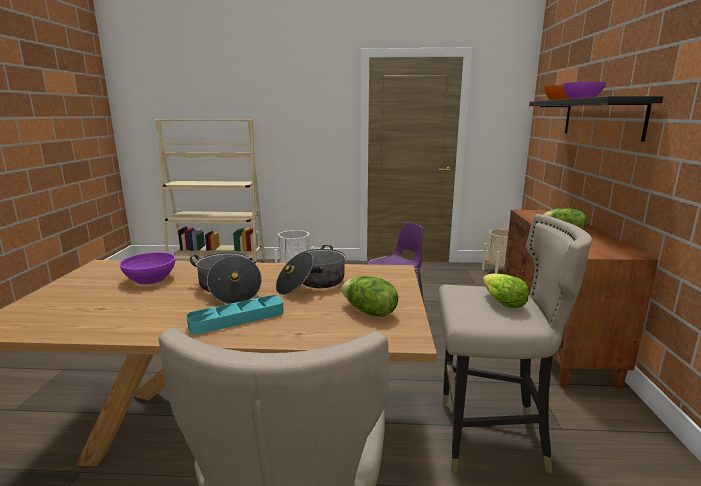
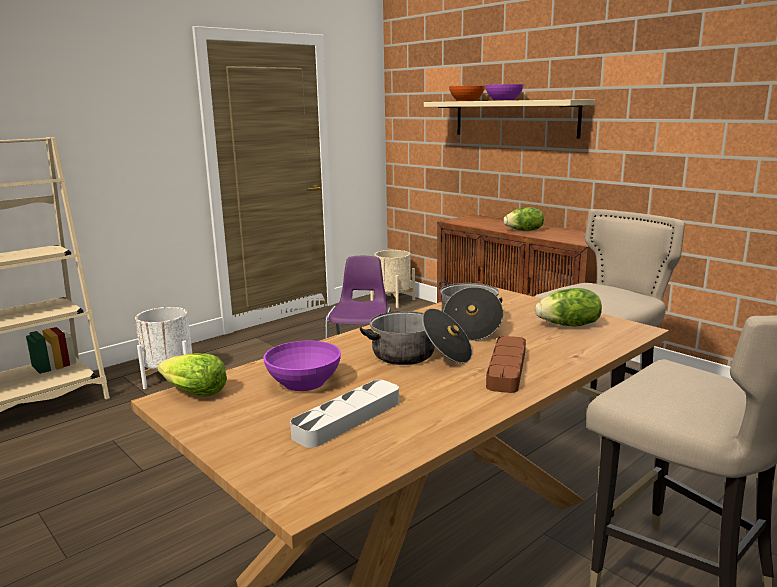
camera: 45 degrees left, 0 degrees up
turquoise tray [187,295,284,335] -> brown tray [486,336,526,393]
lettuce [483,273,529,308] -> lettuce moved to [157,353,227,397]
black shelf [529,96,663,142] -> beige shelf [424,99,596,139]
none -> grey tray [290,380,399,448]

